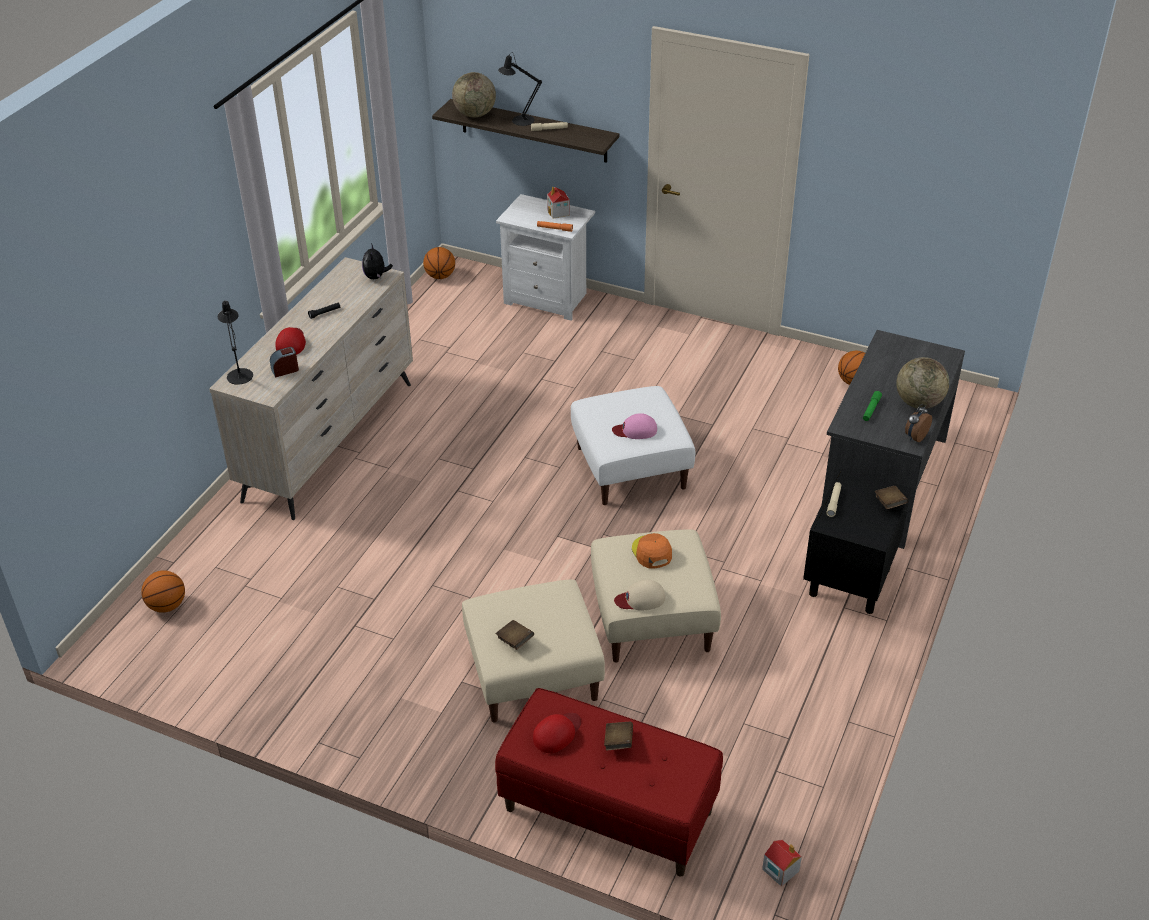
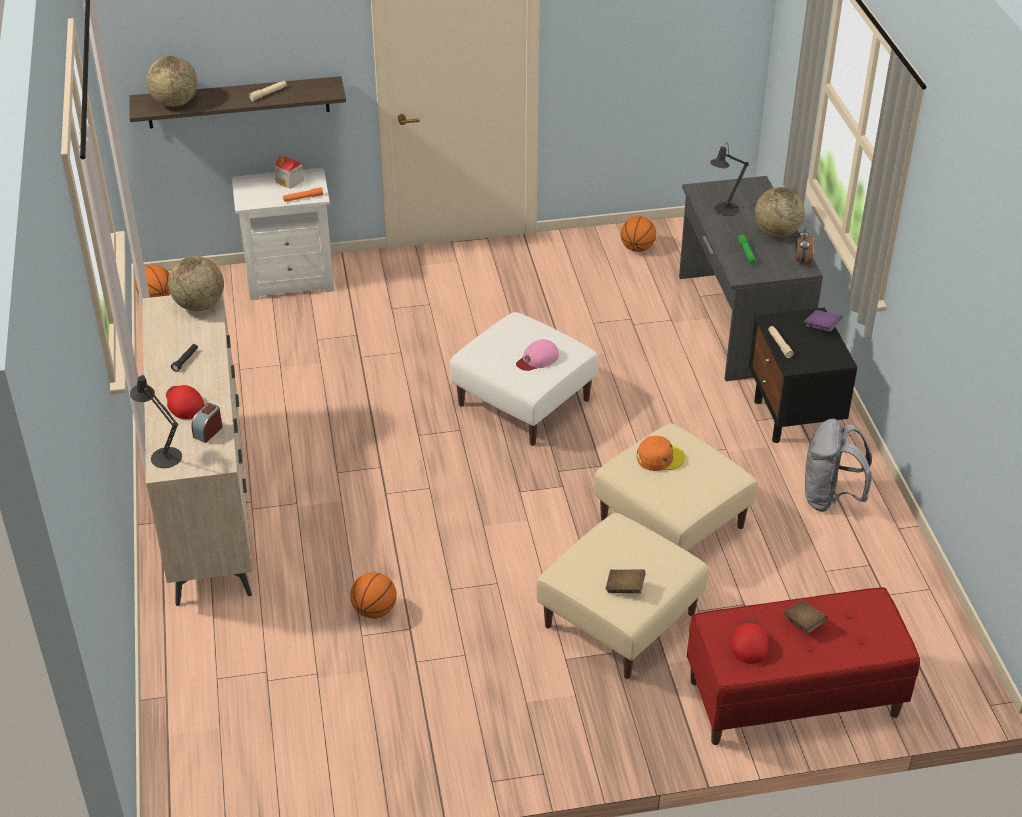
camera: 35 degrees left, 0 degrees up
basketball [141,570,185,613] -> basketball moved to [350,572,397,619]
plush toy [362,243,393,279] -> globe [168,256,224,311]
black table lamp [498,53,542,126] -> black table lamp moved to [710,143,749,216]
beige cap [614,580,665,611] -> none
orange cap [632,533,672,569] -> orange cap turned 135 degrees clockwise [637,436,685,471]
toy house [762,840,802,887] -> none
brown book [875,486,908,509] -> purple book [804,310,842,332]
none -> grey backpack [805,419,872,512]

